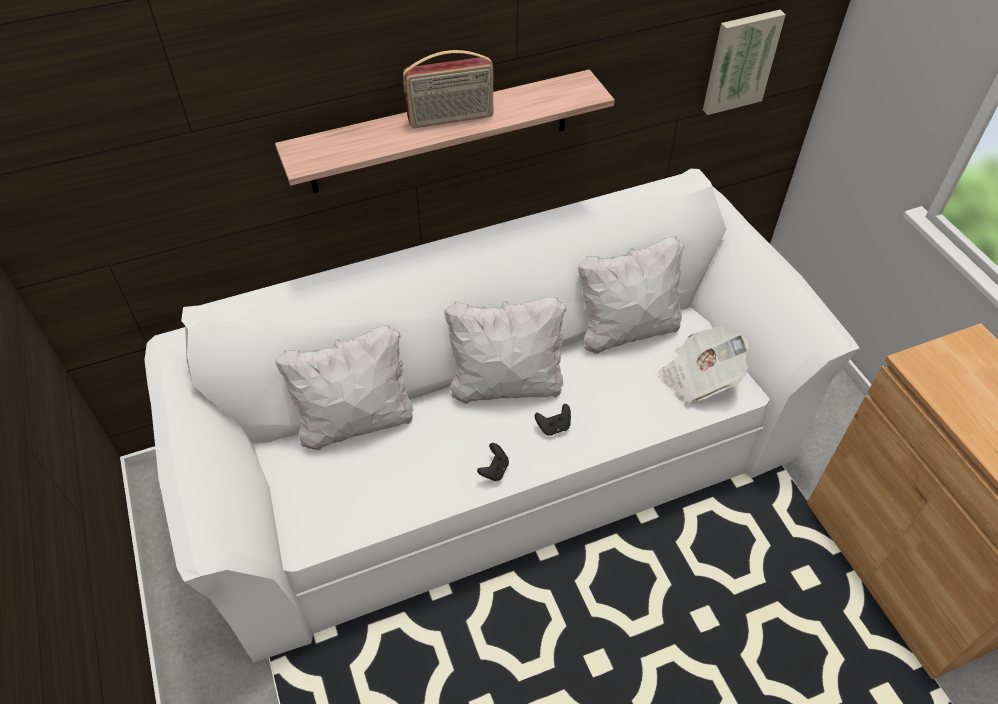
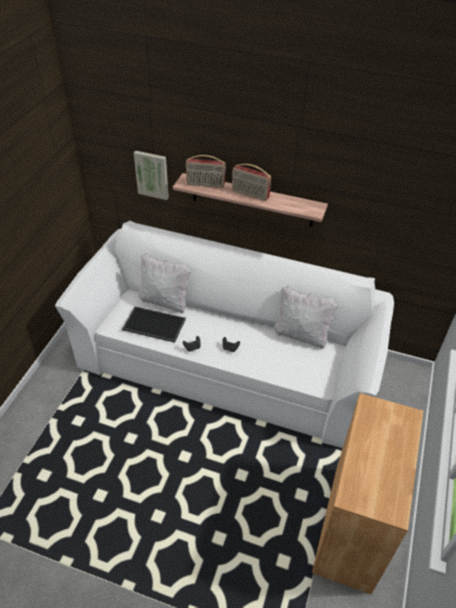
camera: 40 degrees right, 5 degrees down
white pillow [444,297,567,404] -> none
newspaper [658,326,750,403] -> none
picture [703,10,786,115] -> picture moved to [134,151,169,200]
none -> tray [122,306,186,343]
none -> radio [186,155,226,188]

